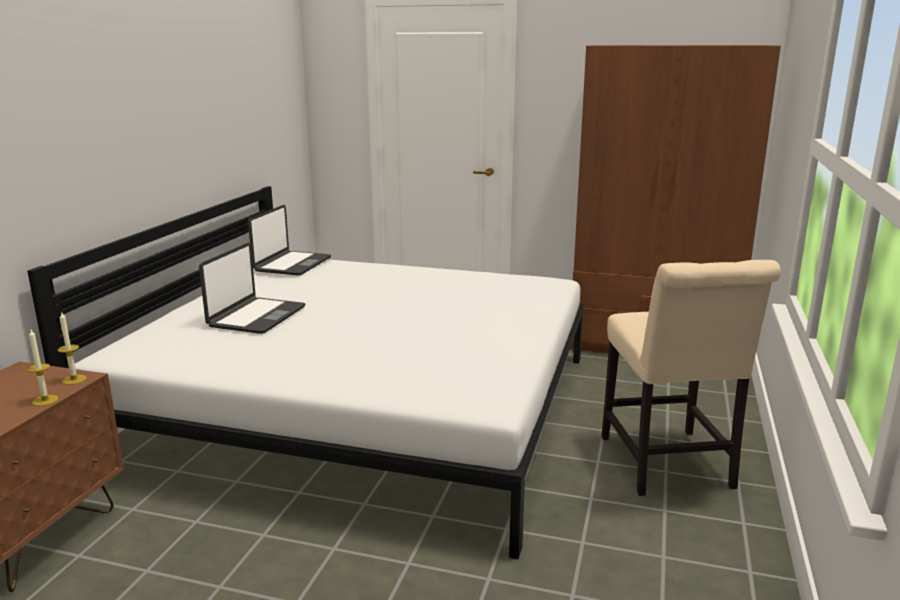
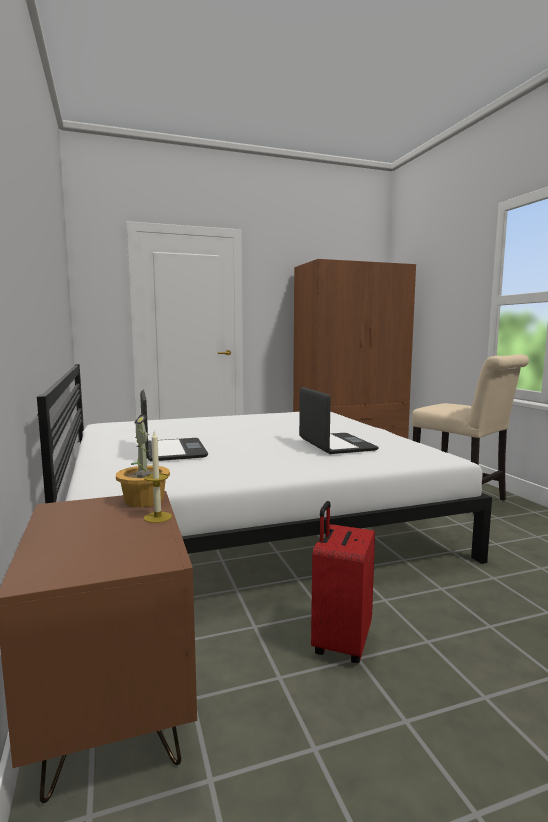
camera: 35 degrees left, 10 degrees down
candle [58,311,87,385] -> potted plant [116,414,170,507]
laptop [248,205,331,276] -> laptop moved to [299,387,379,454]
none -> red suitcase [311,501,375,663]

